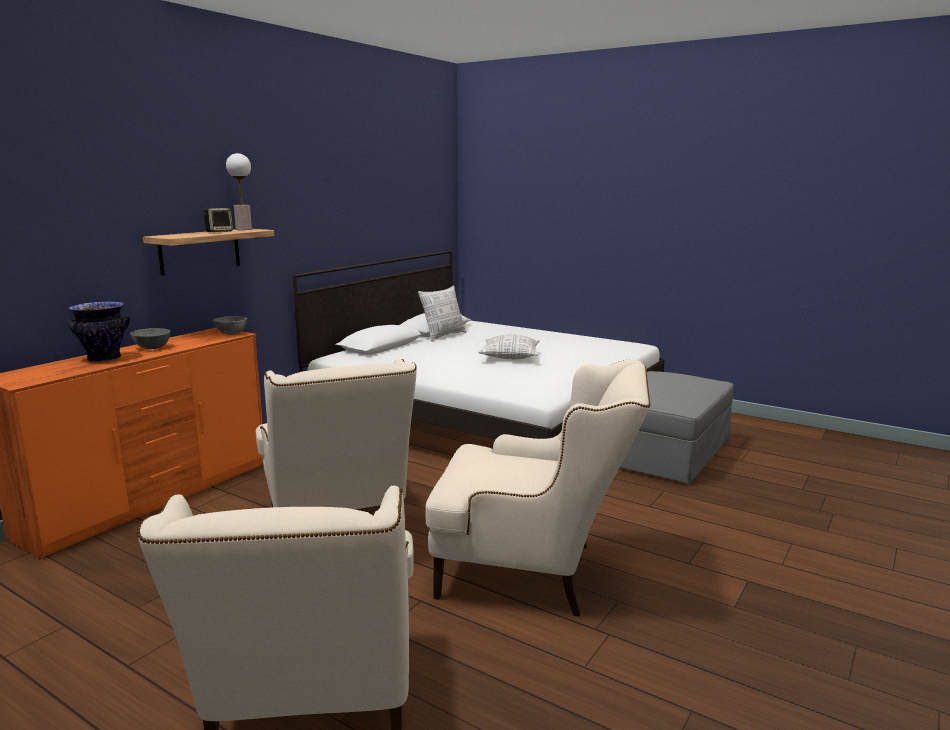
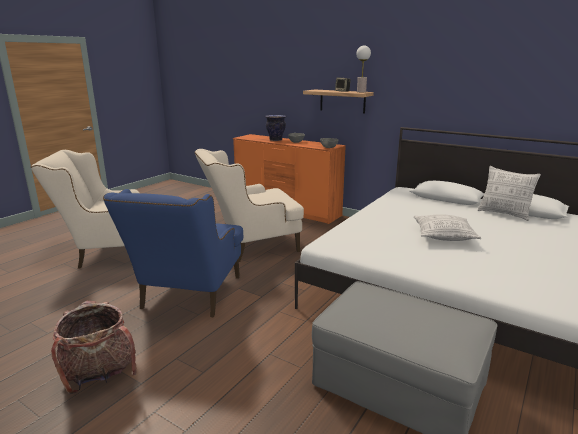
camera: 90 degrees right, 5 degrees up
beige armchair [425,360,651,617] -> blue armchair [103,189,243,317]
none -> backpack [51,301,137,394]

